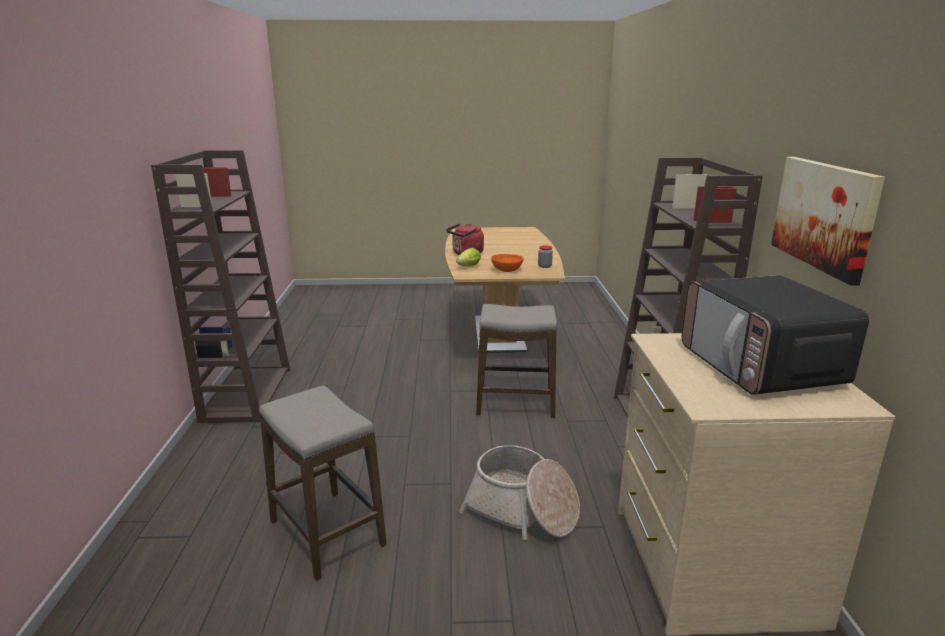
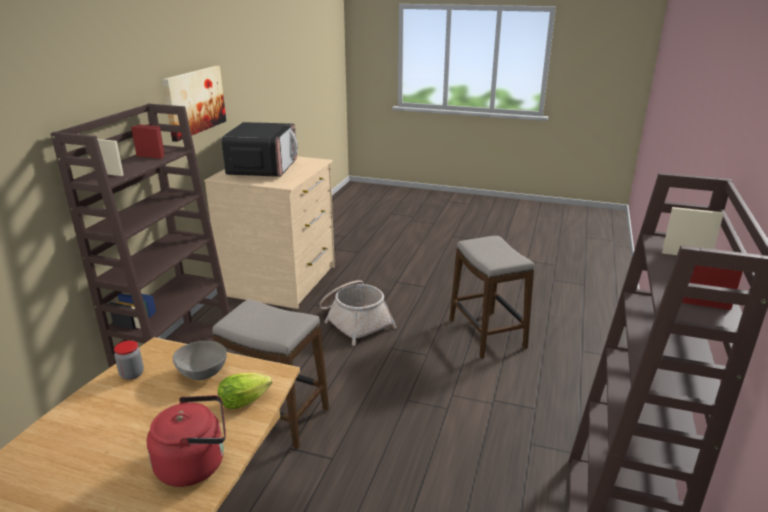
camera: 160 degrees left, 5 degrees up
orange bowl [491,254,524,272] -> grey bowl [173,341,227,380]

